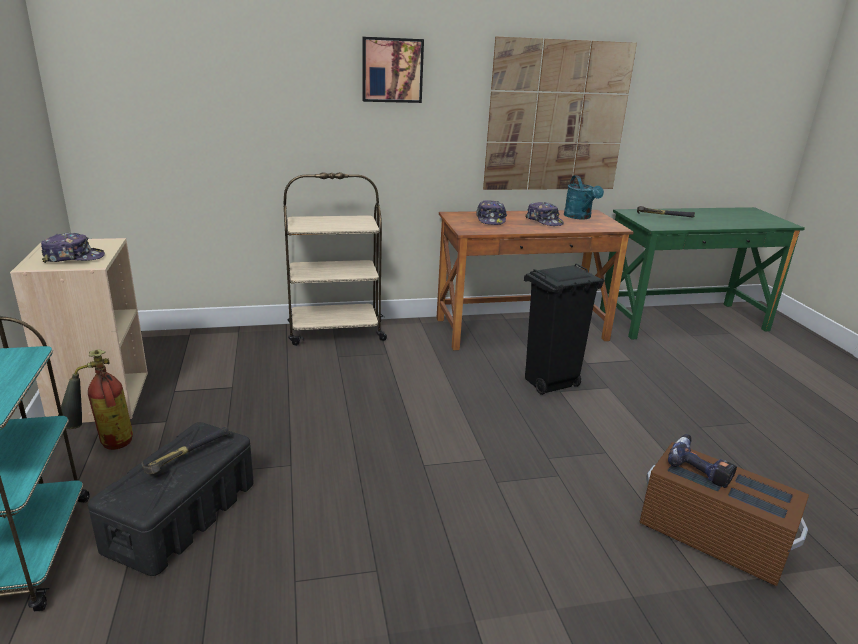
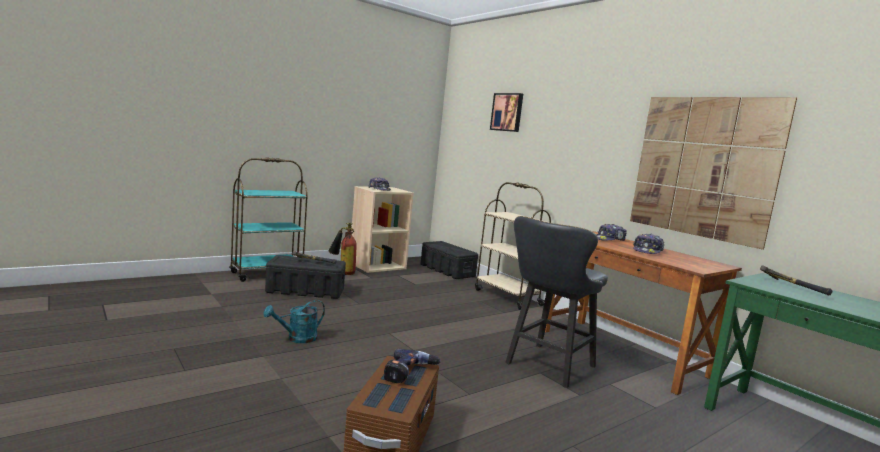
camera: 65 degrees right, 15 degrees down
picture [362,37,424,103] -> picture moved to [490,93,523,132]
black trash can [524,264,604,395] -> grey stool [505,216,608,388]
turquoise watering can [564,176,604,220] -> turquoise watering can moved to [263,300,325,343]
none -> black storage box [421,241,478,279]

